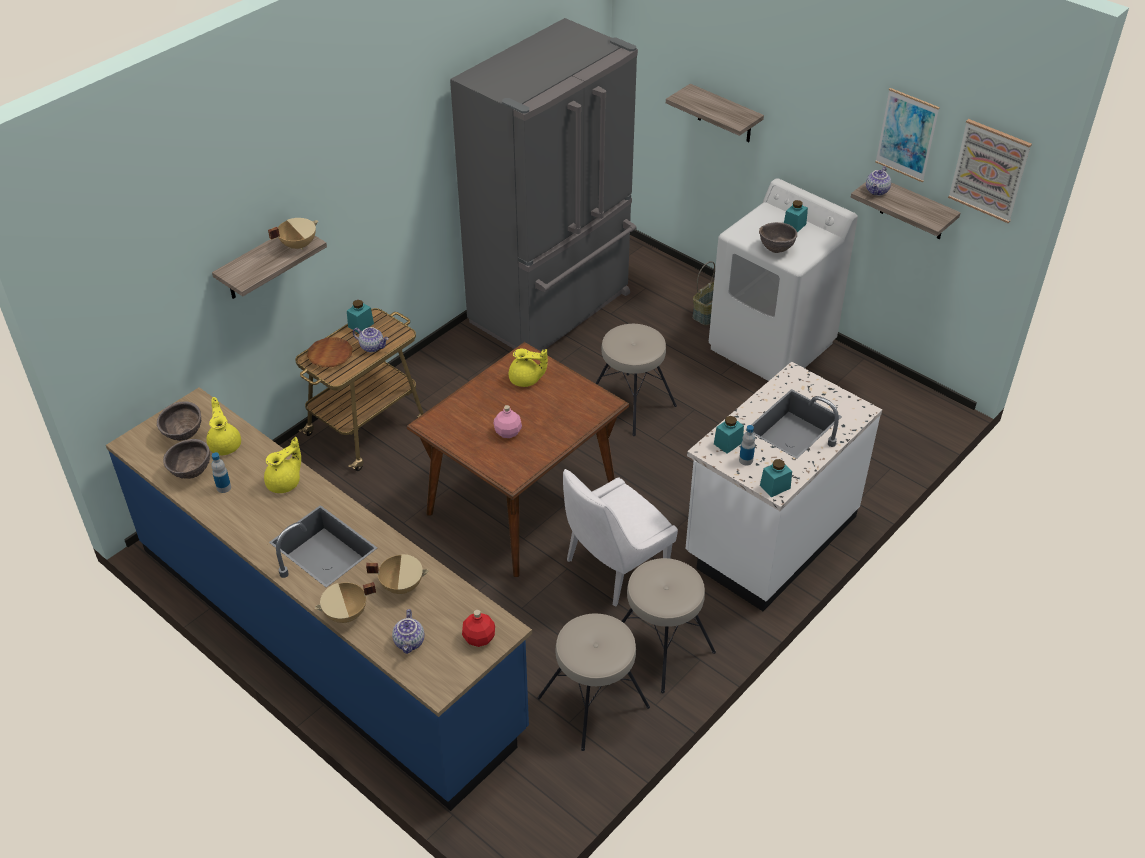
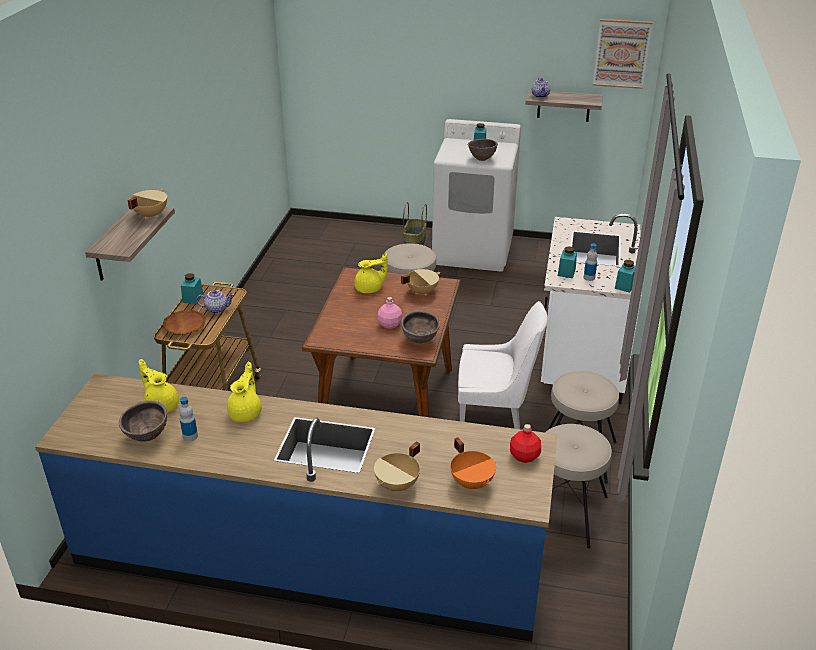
camera: 30 degrees left, 10 degrees down
brown bowl [157,401,201,441] -> brown bowl moved to [401,310,440,343]
beige cooking pot [366,554,429,594] -> beige cooking pot moved to [401,269,440,296]
teapot [392,609,424,654] -> orange cooking pot [450,437,496,490]
grey fridge [450,18,638,351] -> none
white chair [563,469,678,607] -> white chair turned 105 degrees counterclockwise [458,301,547,429]
shelf [666,84,764,142] -> none
picture [875,88,940,182] -> none

